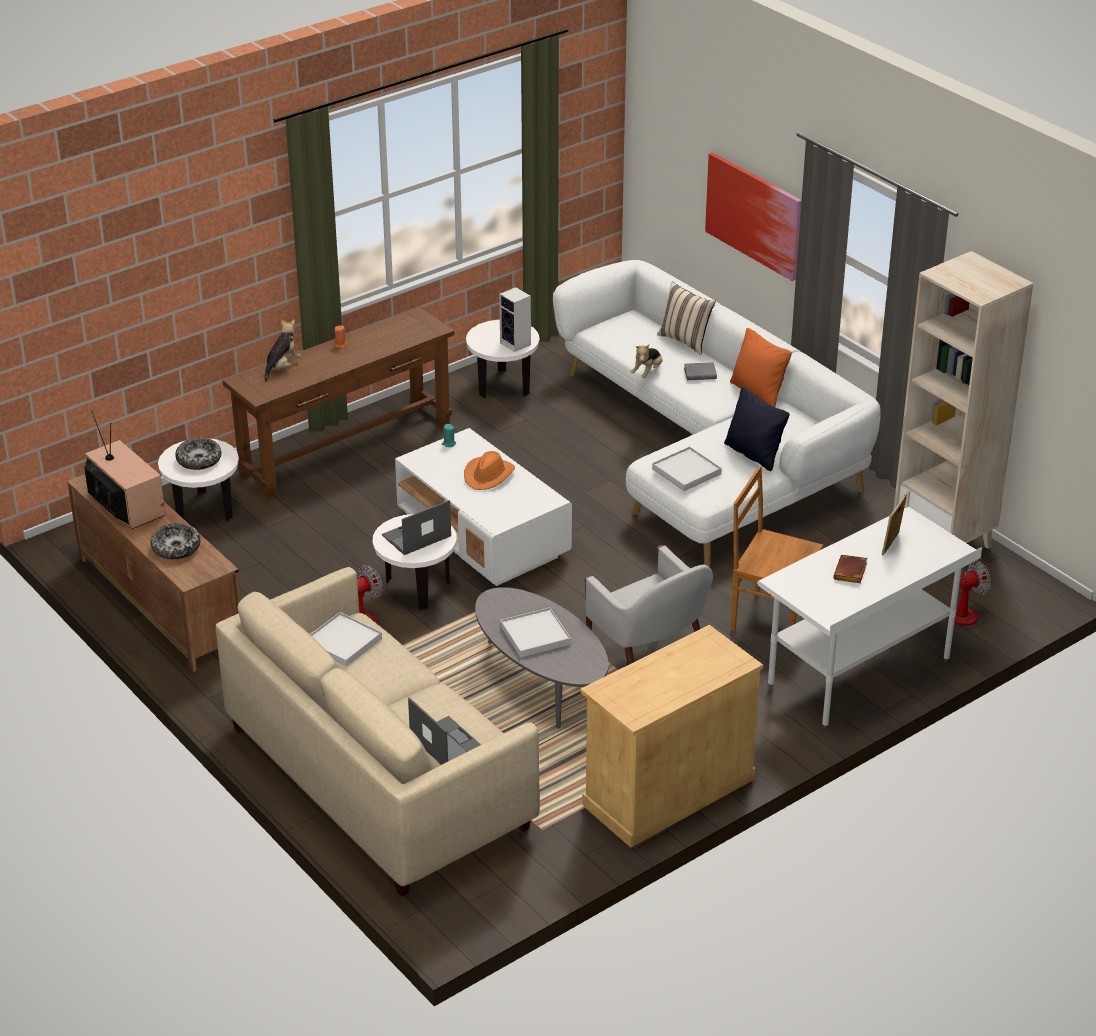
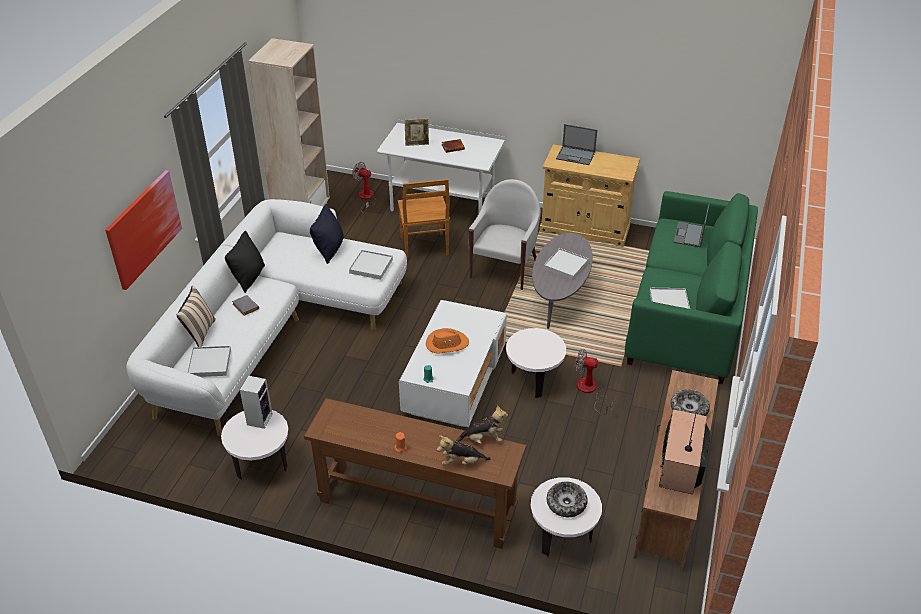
camera: 125 degrees left, 5 degrees up
beige sofa [216,567,540,896] -> green sofa [625,191,758,384]
laptop [382,500,451,555] -> laptop moved to [556,124,597,165]
plush toy [630,345,663,378] -> plush toy moved to [456,405,508,444]
orange pillow [730,328,792,407] -> black pillow [225,231,265,293]
none -> white tray [187,346,231,377]

